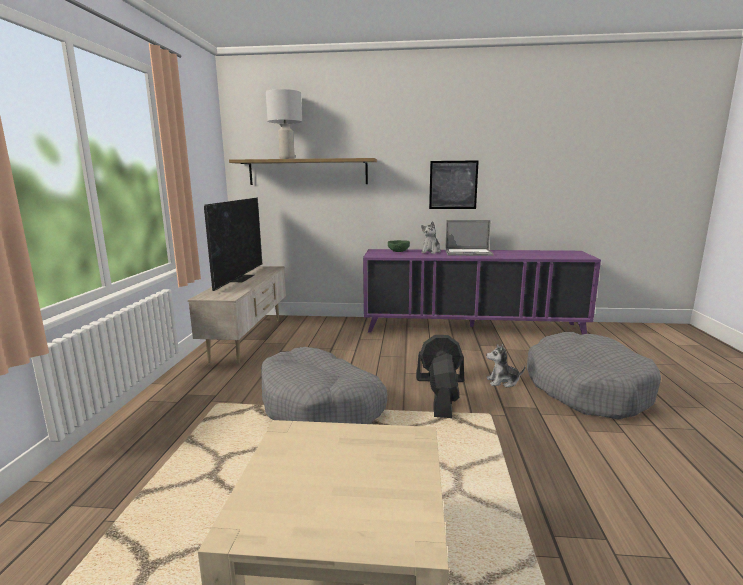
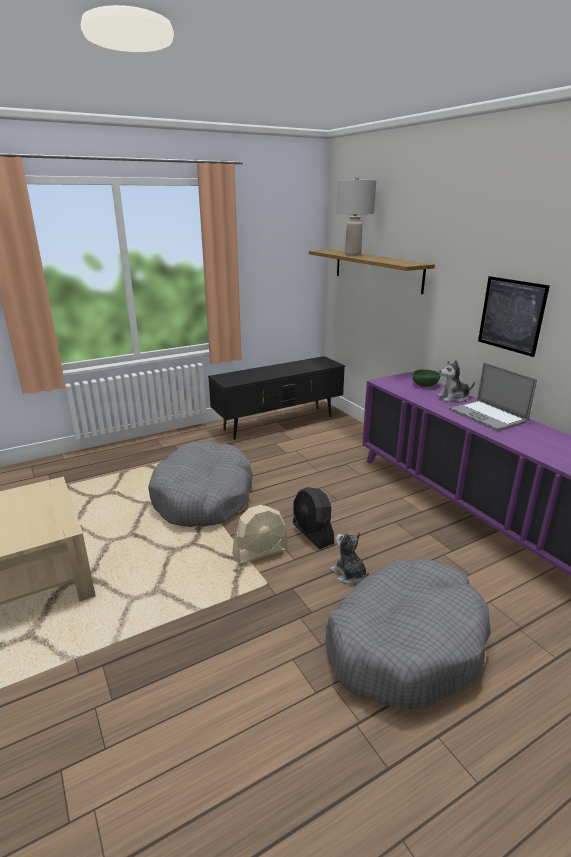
camera: 55 degrees right, 10 degrees up
beige tv stand [188,266,286,364] -> black tv stand [208,356,345,440]
television [204,197,262,291] -> none
black fan [429,353,459,418] -> beige fan [232,505,288,564]

